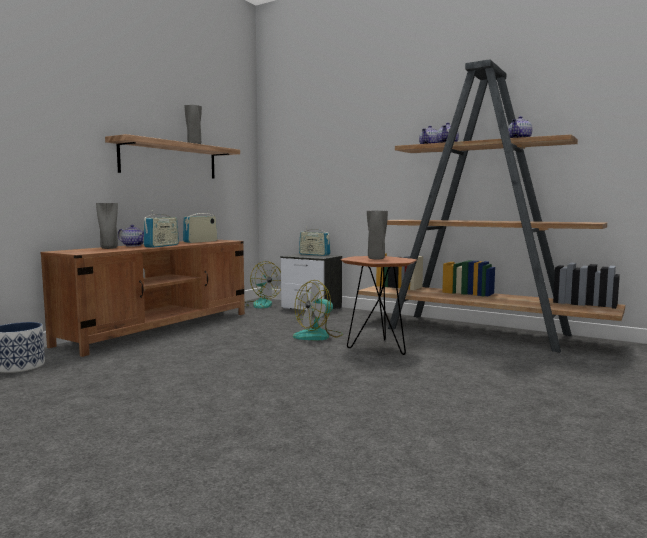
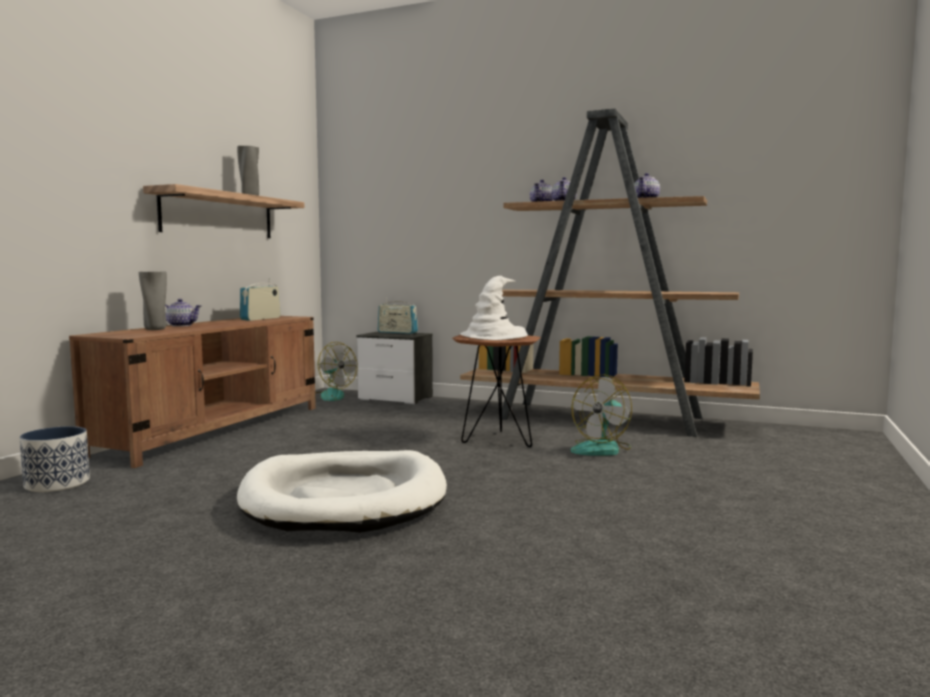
camera: 10 degrees left, 0 degrees up
radio [144,211,179,248] -> none
fan [293,280,343,340] -> fan moved to [571,374,632,456]
grey vase [367,211,388,259] -> white hat [460,276,528,340]
none -> white dog bed [237,450,447,533]

